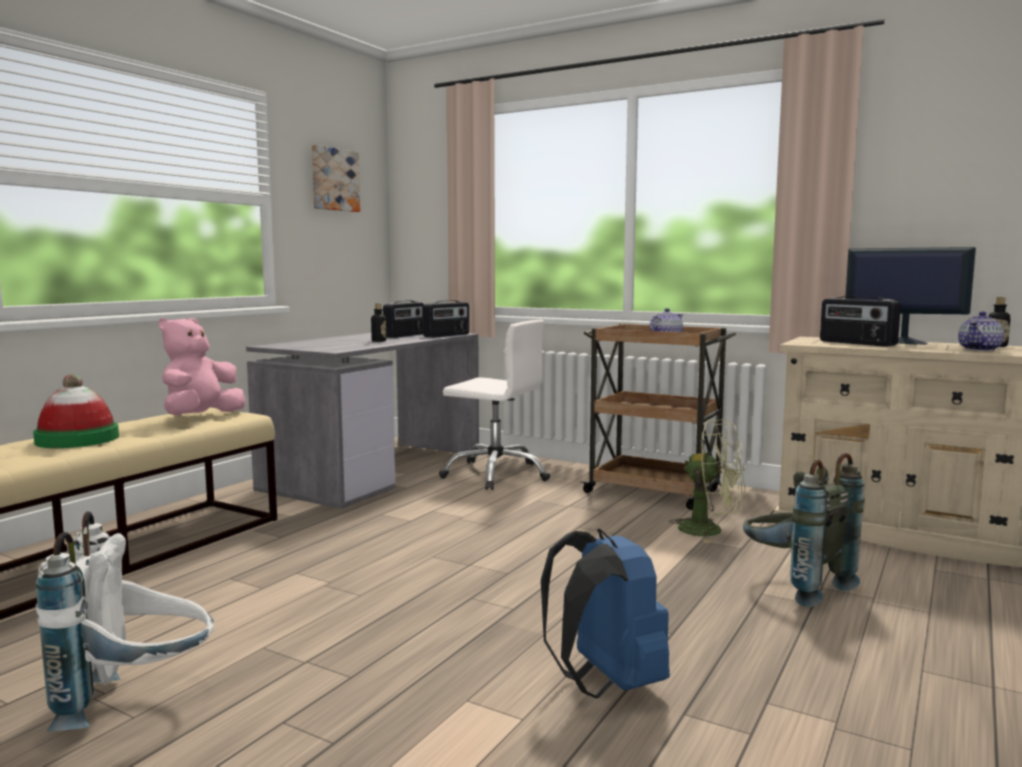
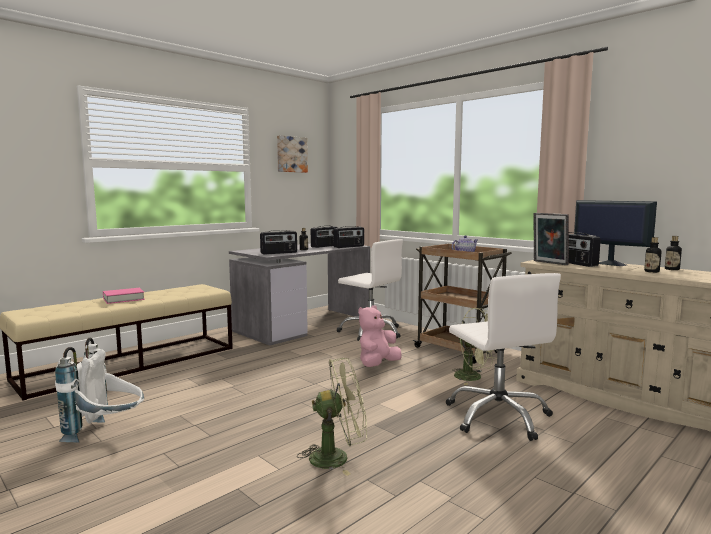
camera: 15 degrees right, 0 degrees up
hat [33,374,119,448] -> pink book [103,288,145,304]
pink plush toy [159,318,246,416] -> pink plush toy moved to [358,305,402,367]
blue backpack [541,529,670,699] -> green fan [297,358,367,476]
grey backpack [743,453,865,607] -> white office chair [445,273,561,441]
teapot [958,311,1004,351] -> bottle [644,237,662,273]
none -> radio [260,230,297,255]
none -> picture frame [533,213,569,265]

